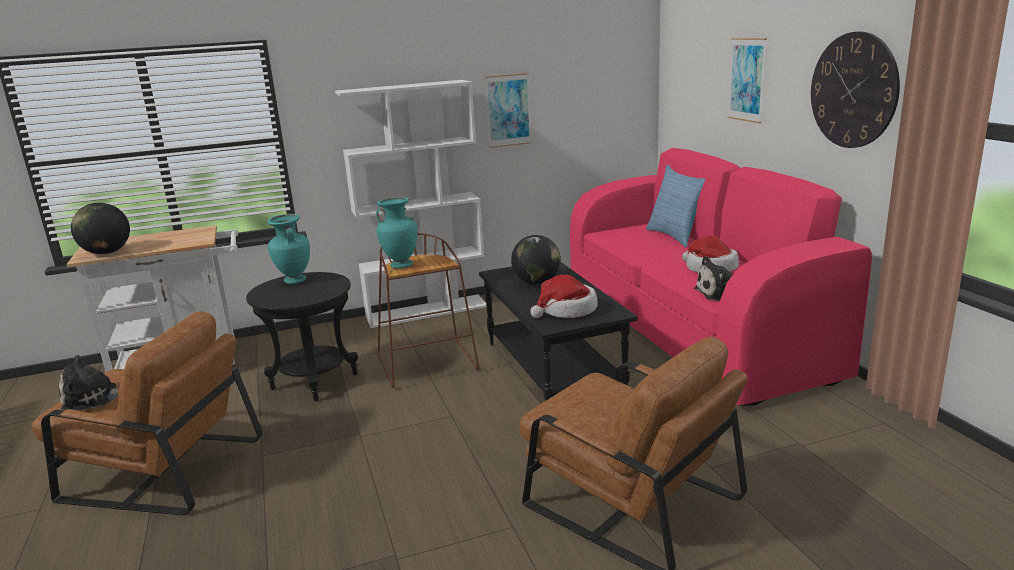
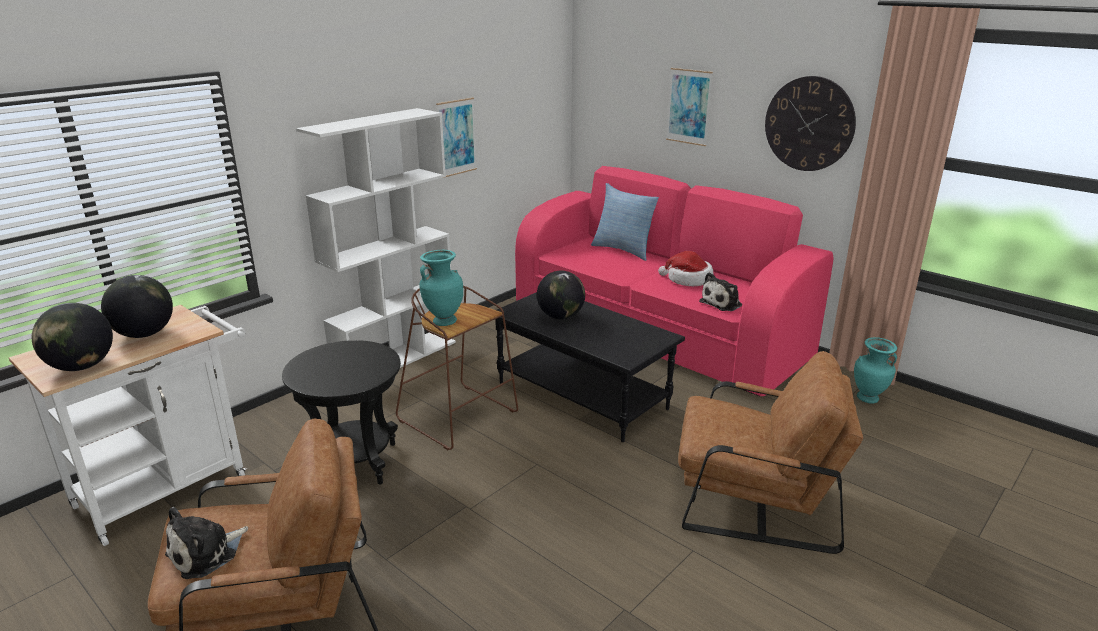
camera: 30 degrees left, 5 degrees up
turquoise vase [267,214,310,284] -> turquoise vase moved to [854,337,897,404]
hat [530,275,598,318] -> none
none -> globe [101,275,173,338]

